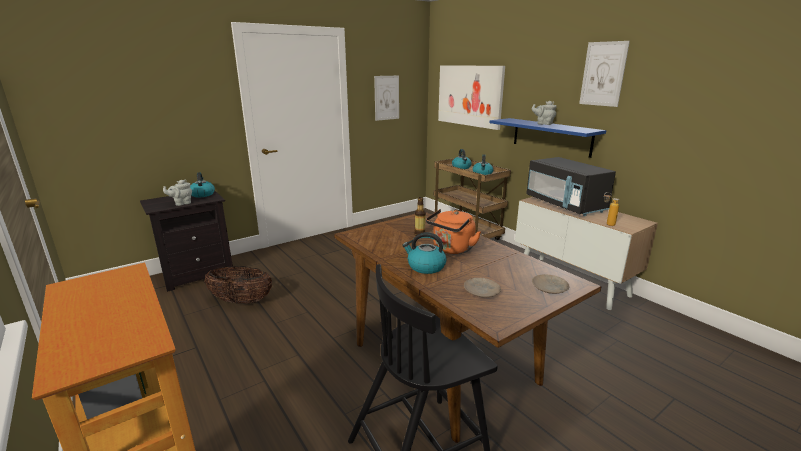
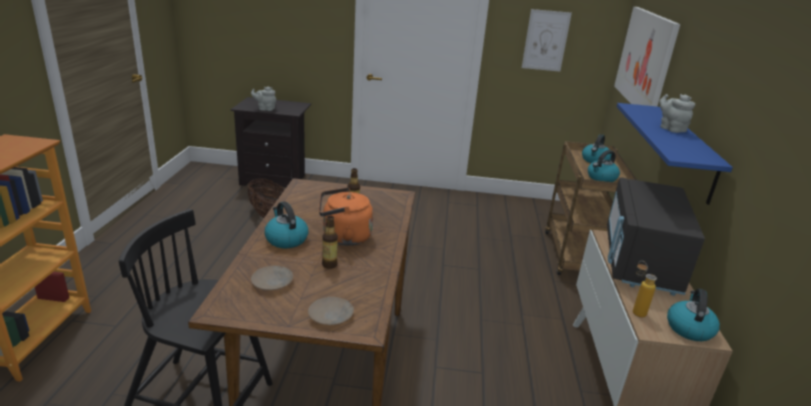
camera: 40 degrees right, 5 degrees up
kettle [190,172,215,198] -> kettle moved to [667,288,720,341]
picture [579,41,630,107] -> none
none -> bottle [322,216,338,269]

